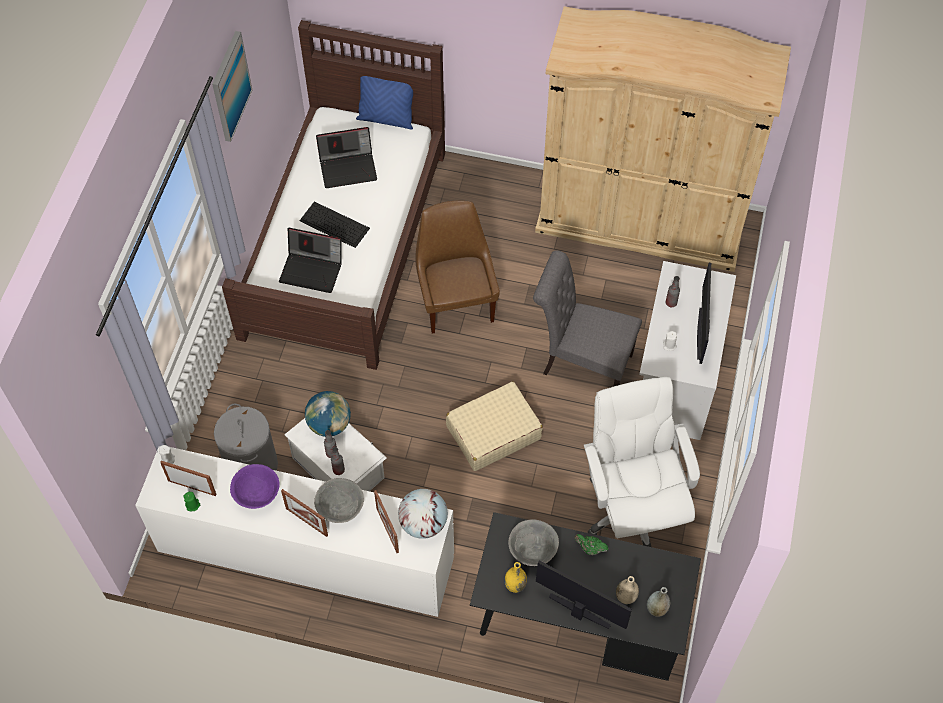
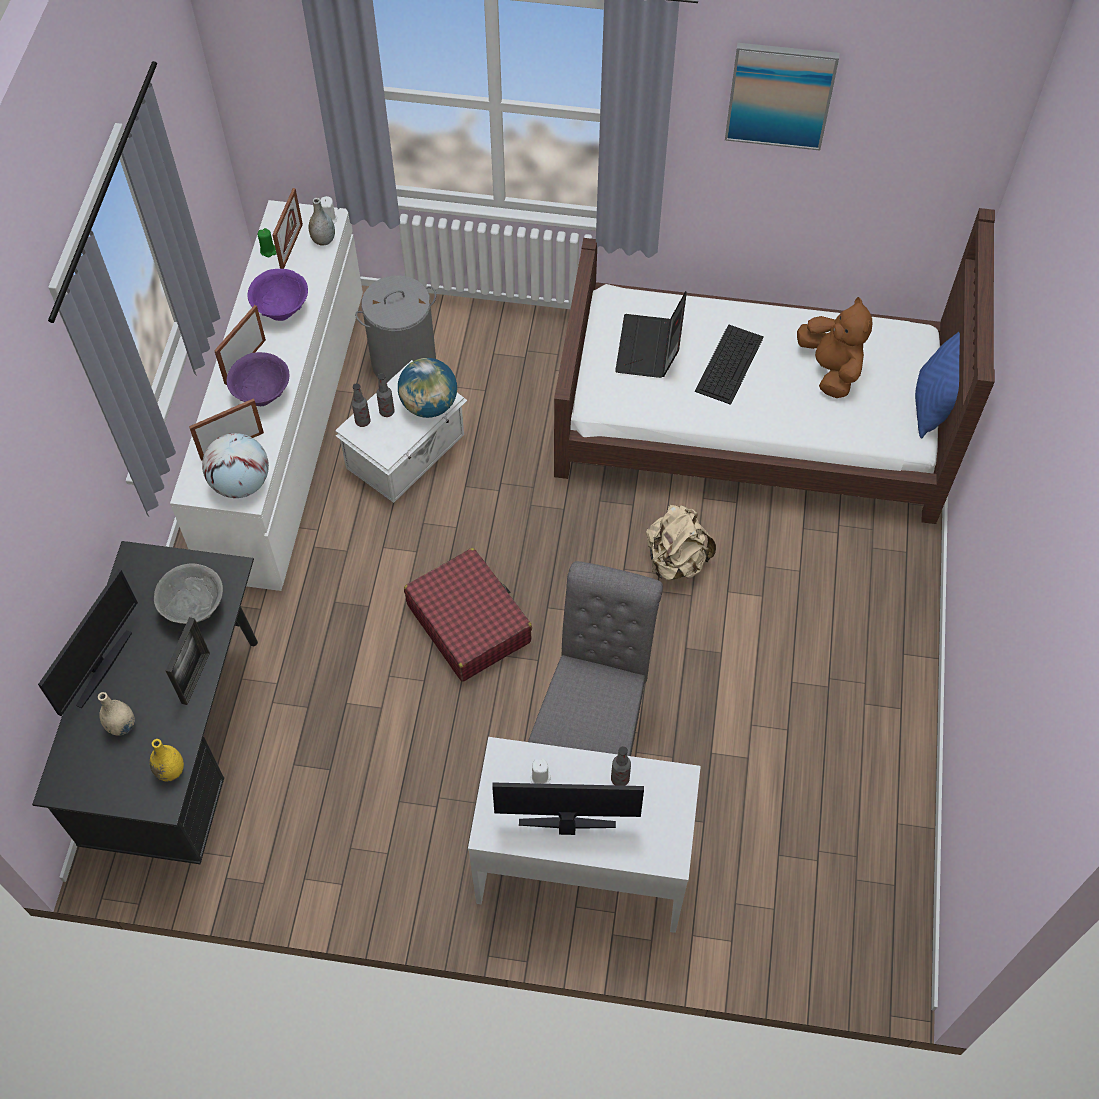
camera: 85 degrees right, 0 degrees up
grey bowl [314,478,364,523] -> purple bowl [227,352,289,406]
laptop [316,127,377,188] -> brown plush toy [797,297,873,398]
brown chair [415,201,500,334] -> beige backpack [646,505,716,580]
beige suitcase [446,381,543,471] -> red suitcase [404,548,532,682]
yellow vase [504,562,527,593] -> yellow vase moved to [150,739,184,782]
beige wardrobe [535,6,791,272] -> none
green teapot [574,534,608,555] -> picture frame [165,617,210,705]
white office chair [584,377,700,547] -> none
grey vase [647,587,670,617] -> grey vase moved to [309,198,335,246]

